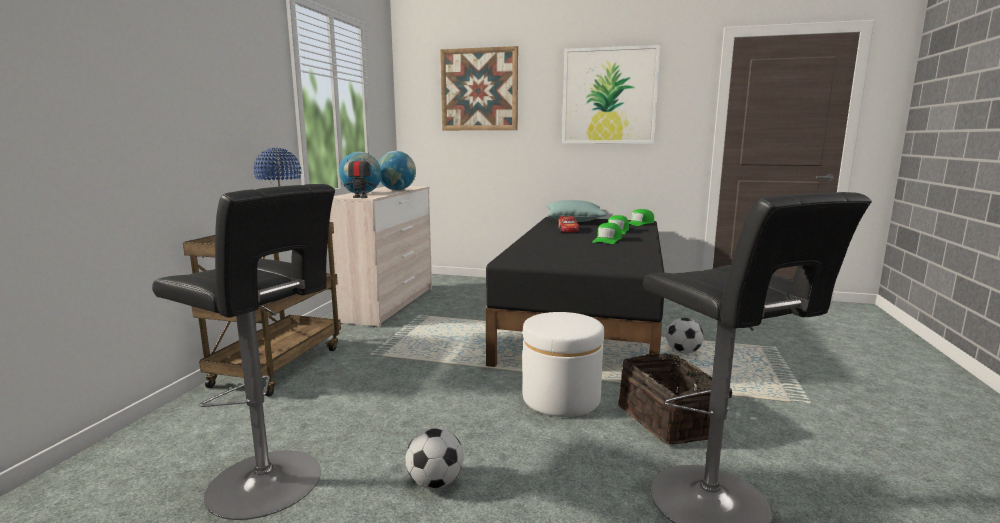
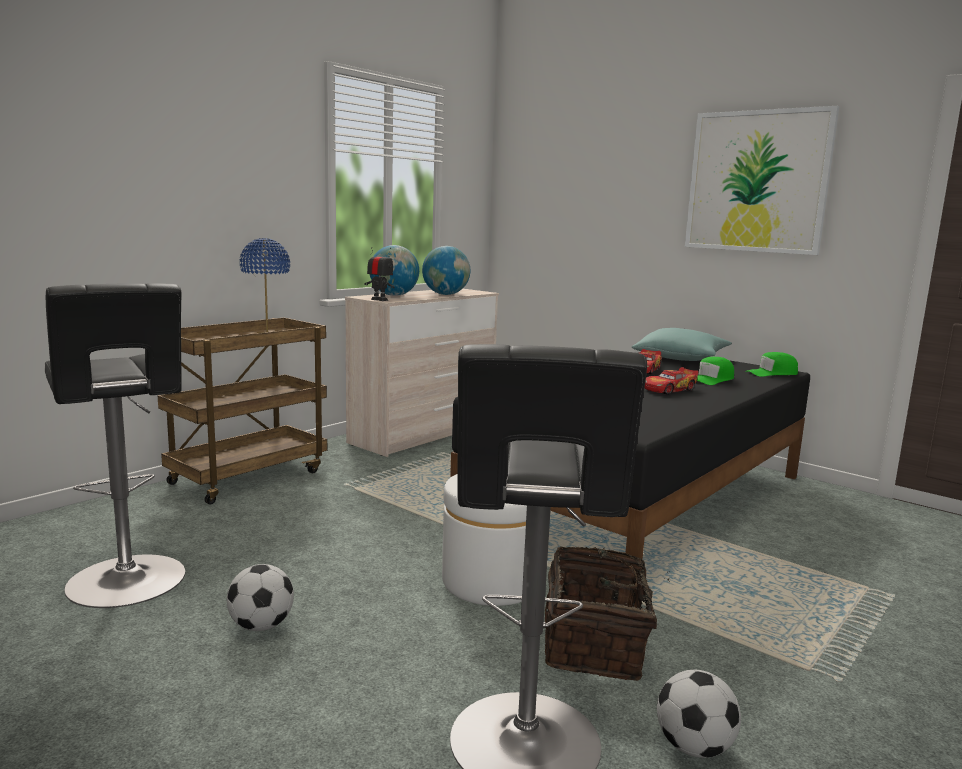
camera: 25 degrees right, 0 degrees up
picture [440,46,518,130] -> none
green cap [592,223,622,244] -> toy car [644,367,699,395]
football [666,318,704,354] -> football moved to [657,670,741,758]

